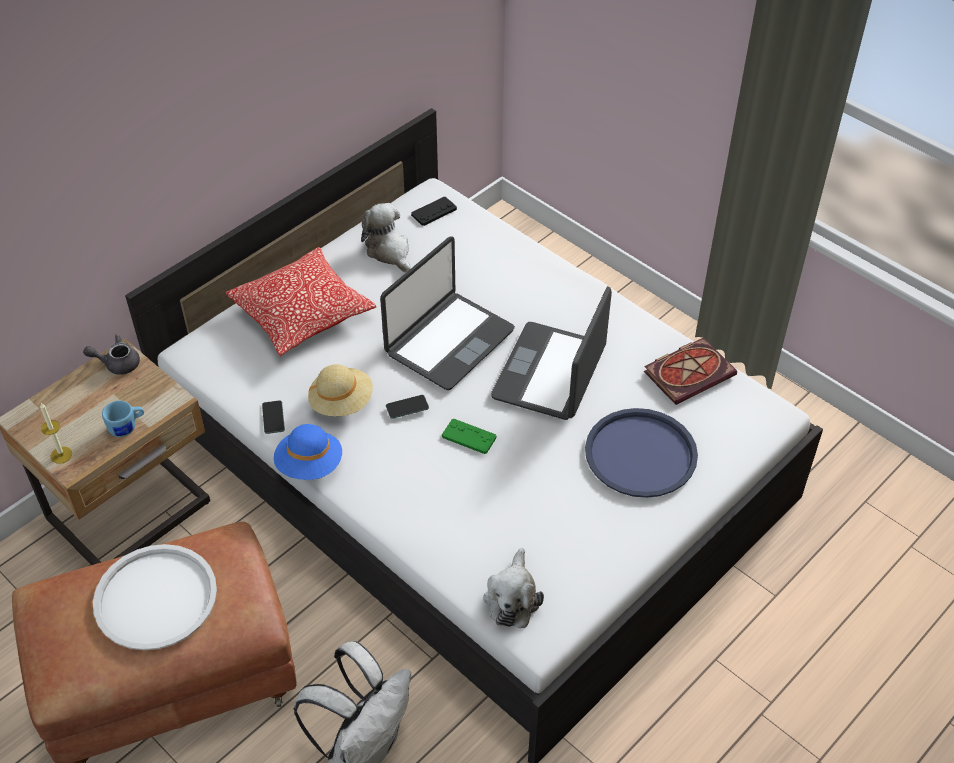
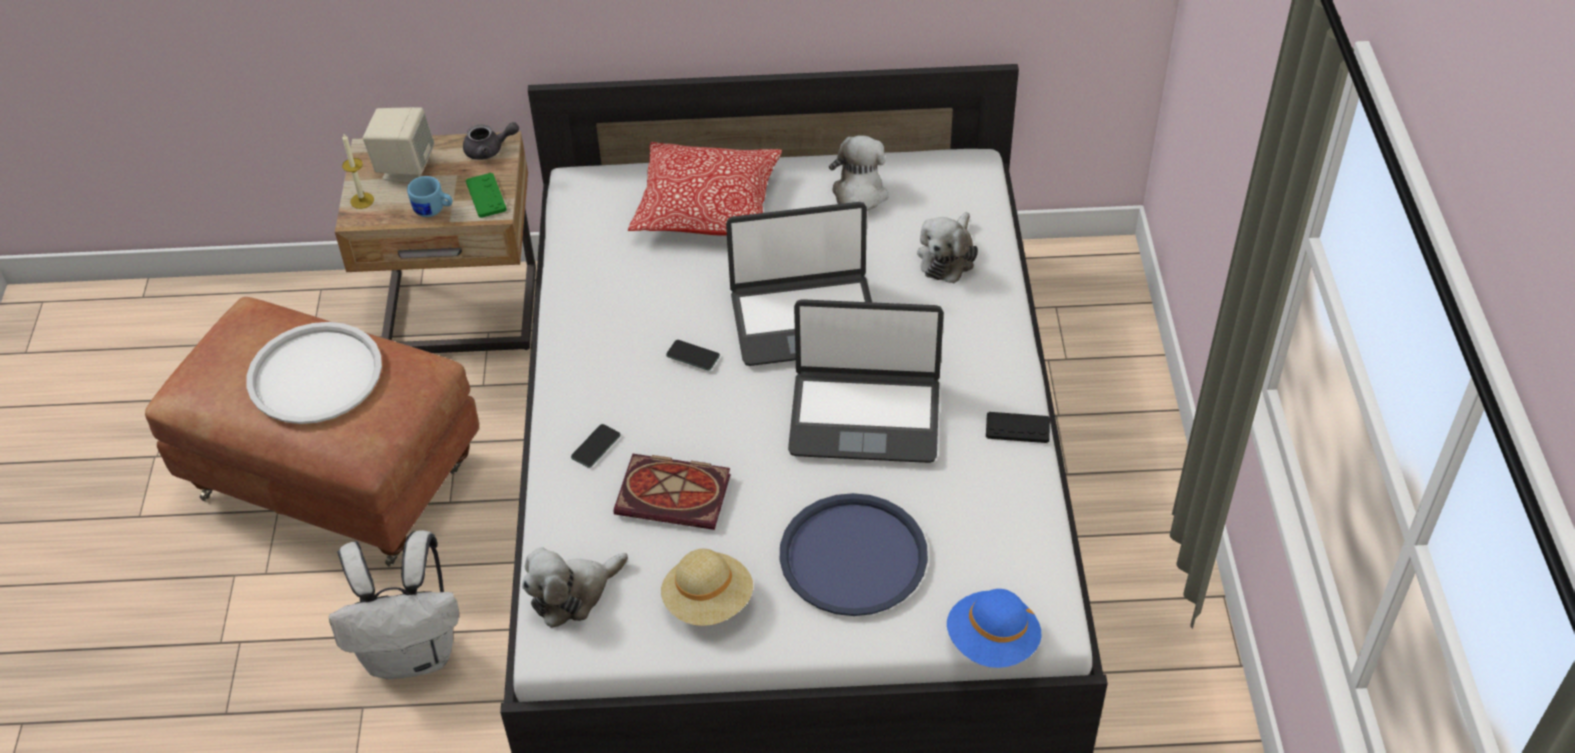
camera: 45 degrees right, 0 degrees up
grey teapot [83,334,140,375] -> grey teapot turned 135 degrees clockwise [463,122,519,160]
phone [262,400,285,434] -> phone moved to [571,424,621,468]
blue hat [274,424,342,480] -> blue hat moved to [947,589,1042,668]
beige hat [308,364,373,417] -> beige hat moved to [661,549,753,626]
black game controller [411,197,457,226] -> black game controller moved to [986,412,1050,443]
green game controller [442,419,496,454] -> green game controller moved to [466,173,507,218]
laptop [491,286,612,420] -> laptop turned 150 degrees counterclockwise [788,299,944,463]
book [644,338,737,405] -> book moved to [614,454,731,530]
none -> beige speaker [363,107,435,183]
none -> plush toy [917,212,978,283]

